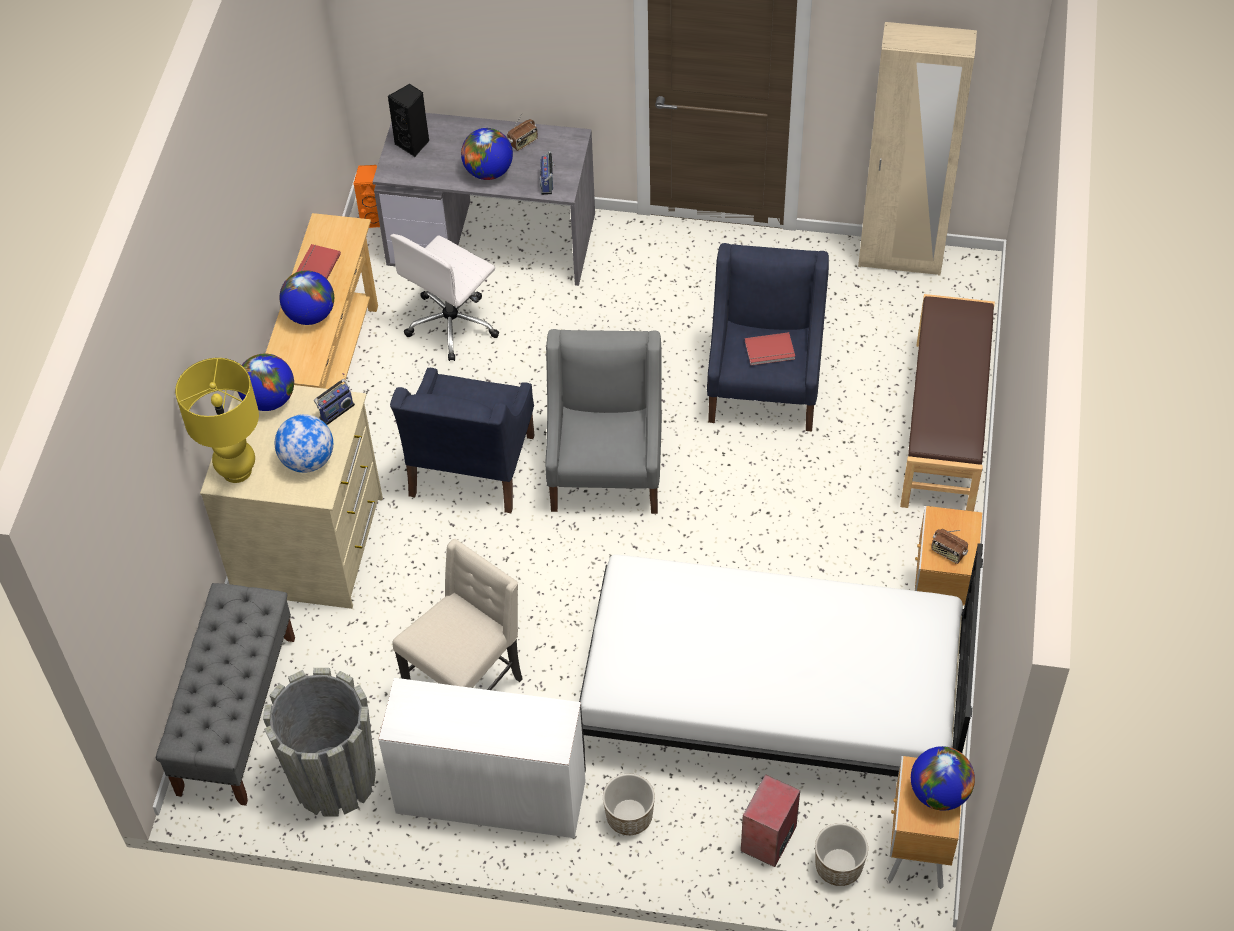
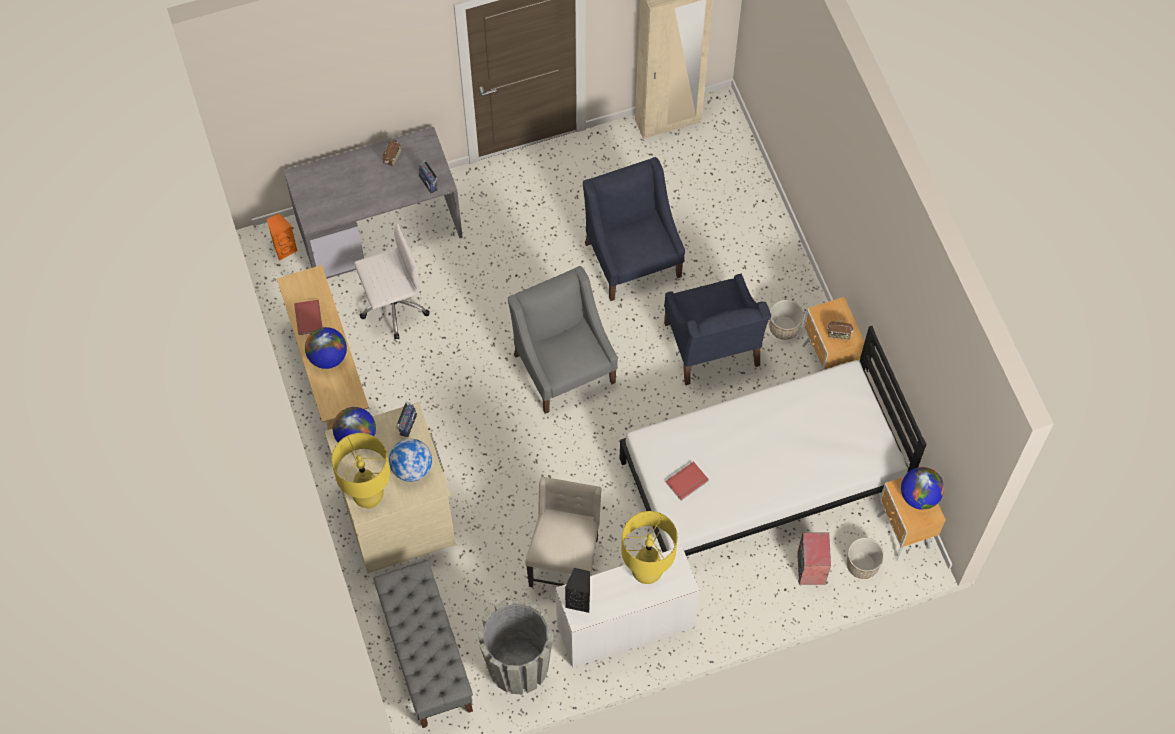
camera: 30 degrees left, 10 degrees up
black speaker [388,84,429,157] -> black speaker moved to [565,568,590,613]
white office chair [390,234,499,361] -> white office chair turned 120 degrees counterclockwise [354,222,430,339]
blue armchair [390,368,535,513] -> blue armchair moved to [664,274,771,385]
globe [461,128,513,180] -> none
planter [603,774,655,835] -> planter moved to [769,300,804,340]
red book [745,332,795,365] -> red book moved to [665,461,709,500]
brown bench [900,294,995,511] -> none
none -> yellow table lamp [621,511,678,584]

